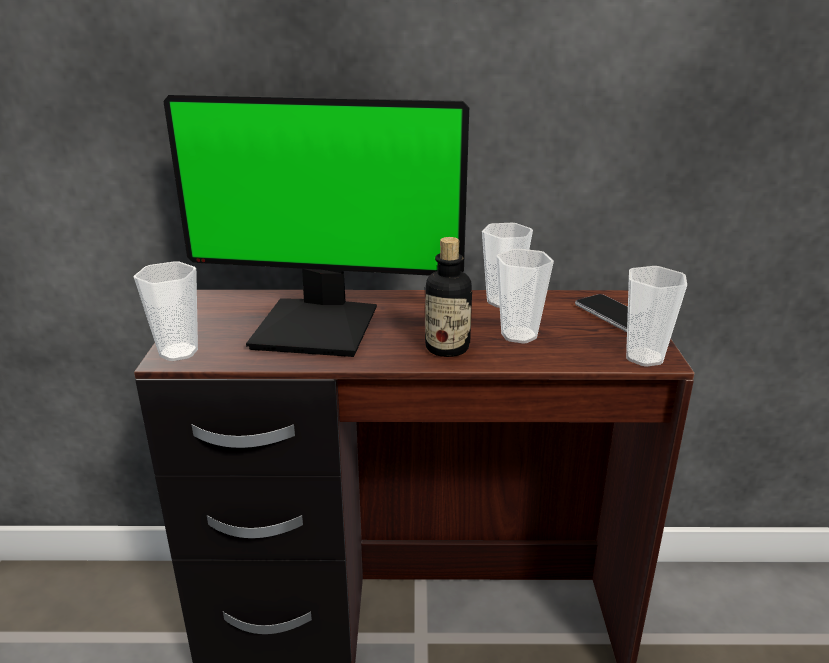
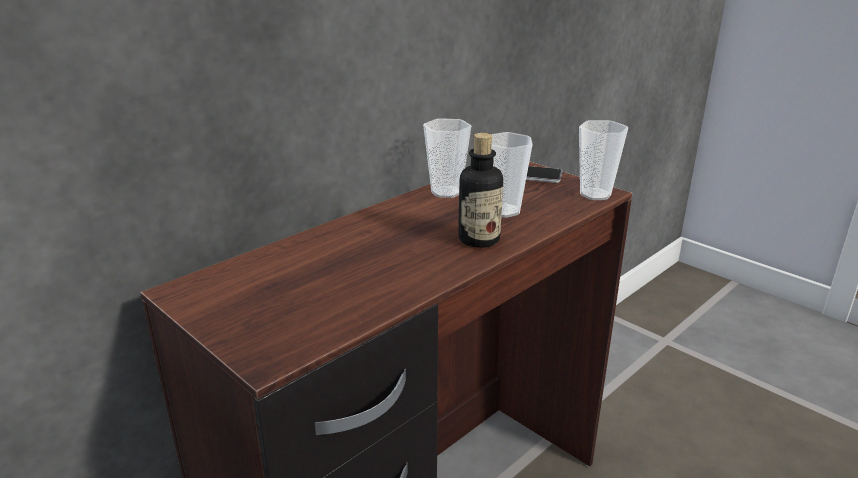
camera: 45 degrees left, 0 degrees up
cup [133,261,198,361] -> none
monitor [163,94,469,357] -> none

